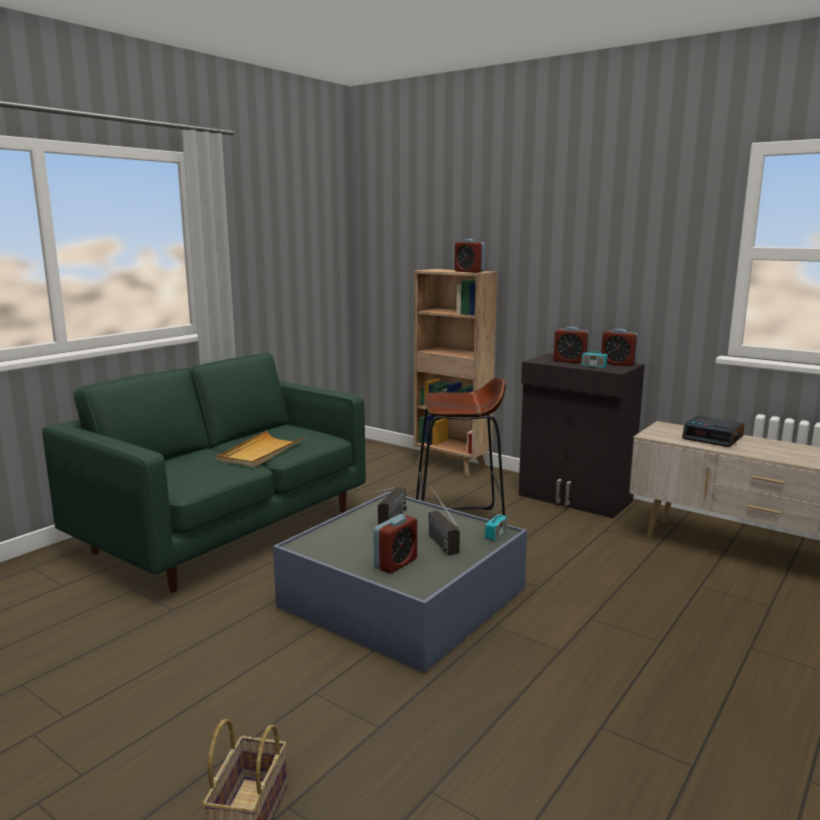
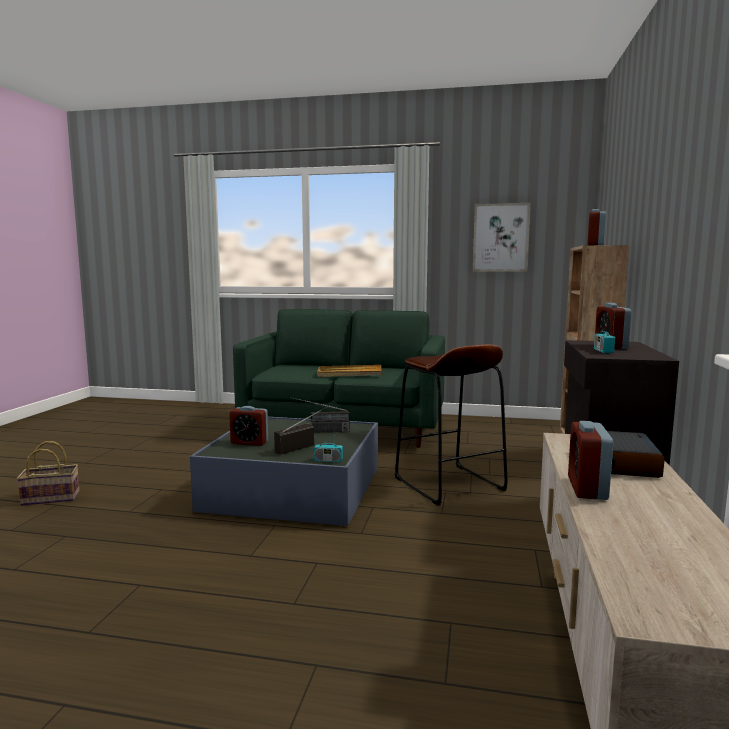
camera: 65 degrees right, 5 degrees down
alarm clock [601,329,638,366] -> alarm clock moved to [568,421,613,500]
none -> picture [473,203,531,272]

